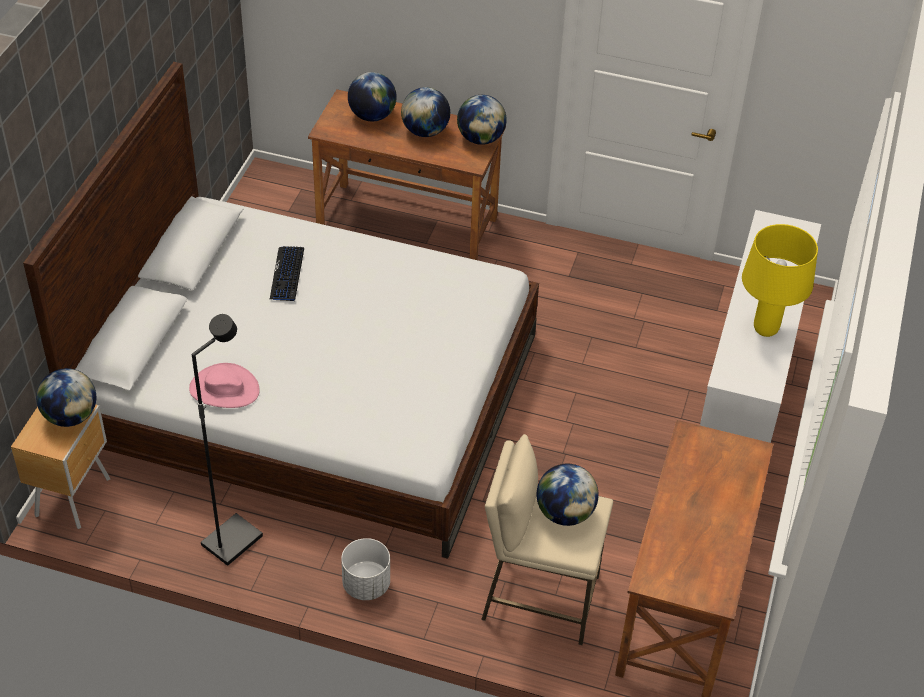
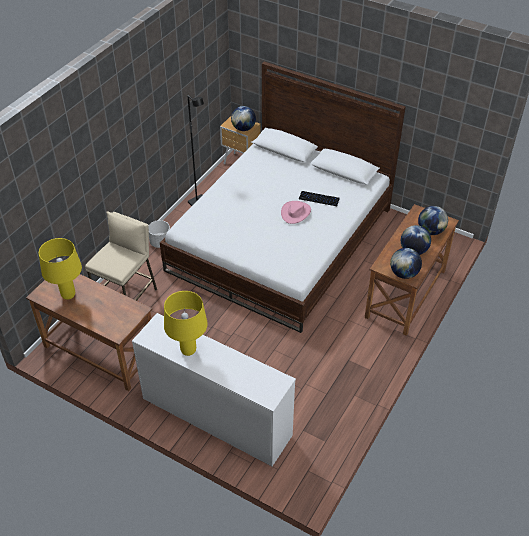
camera: 105 degrees right, 0 degrees up
pink hat [189,363,260,408] -> pink hat moved to [281,201,311,224]
globe [537,464,599,526] -> none
none -> yellow table lamp [39,238,82,300]

